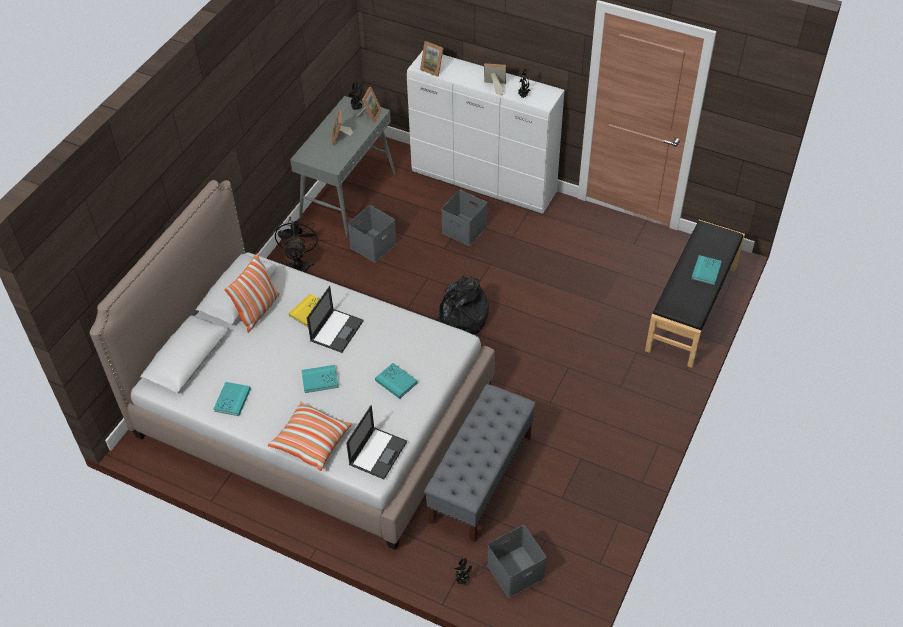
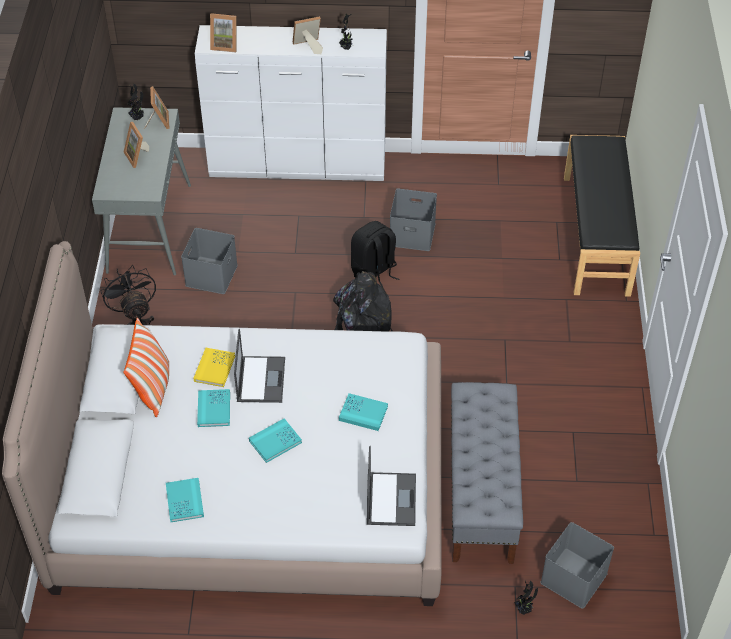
camera: 25 degrees left, 0 degrees up
pillow [268,402,352,471] -> none
grey storage box [441,190,487,246] -> grey storage box moved to [390,189,437,251]
turquoise book [691,255,722,285] -> turquoise book moved to [197,389,230,427]
none -> black backpack [351,221,399,289]

